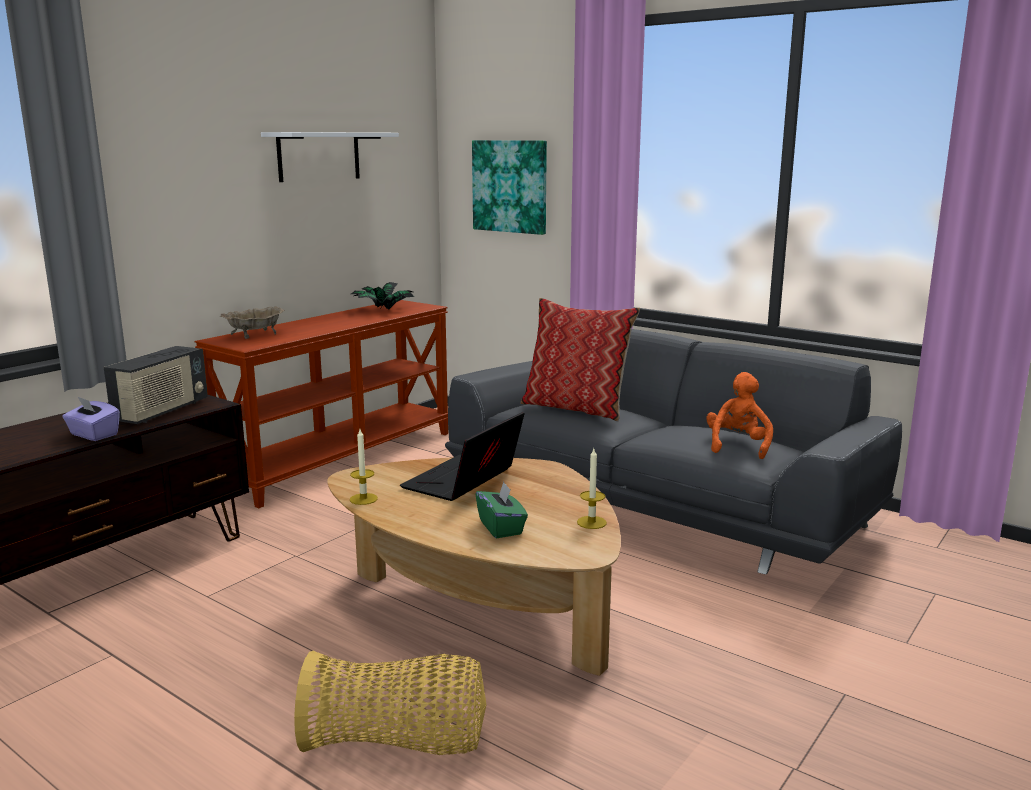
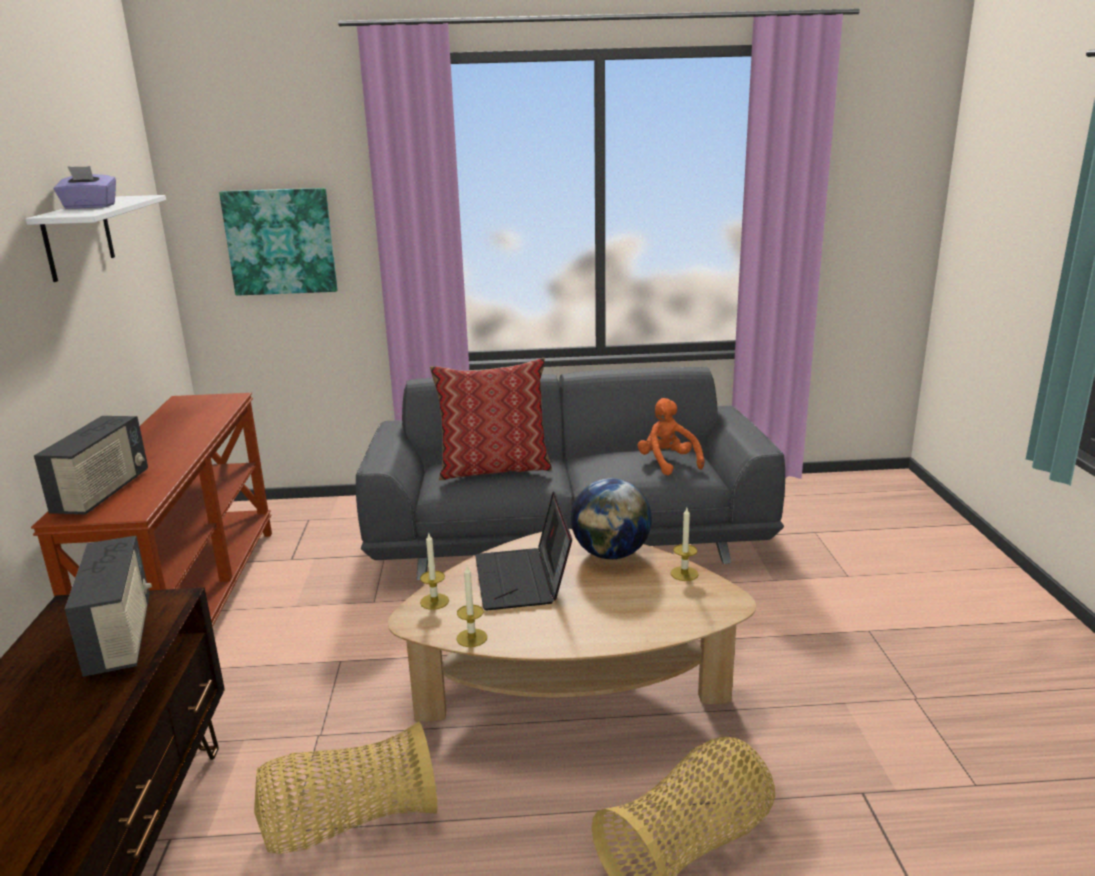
camera: 40 degrees left, 5 degrees up
purple tissue box [62,396,120,441] -> purple tissue box moved to [54,166,116,209]
beige bowl [220,306,285,339] -> radio [34,416,148,514]
potted plant [351,282,414,310] -> none
green tissue box [476,482,528,538] -> none
none -> basket [254,722,438,854]
none -> candle [420,532,449,610]
none -> globe [571,478,652,559]

